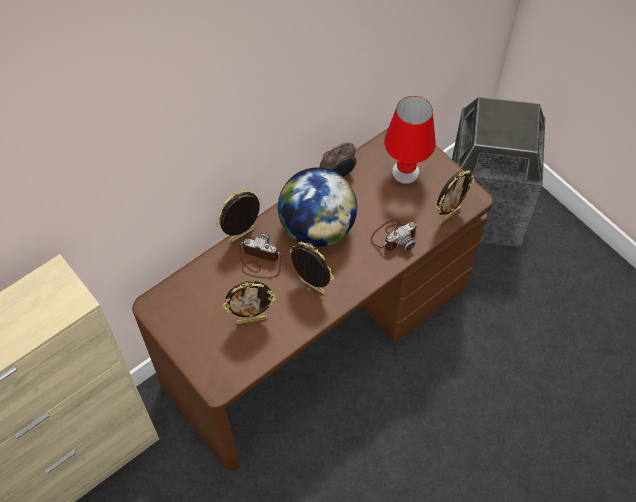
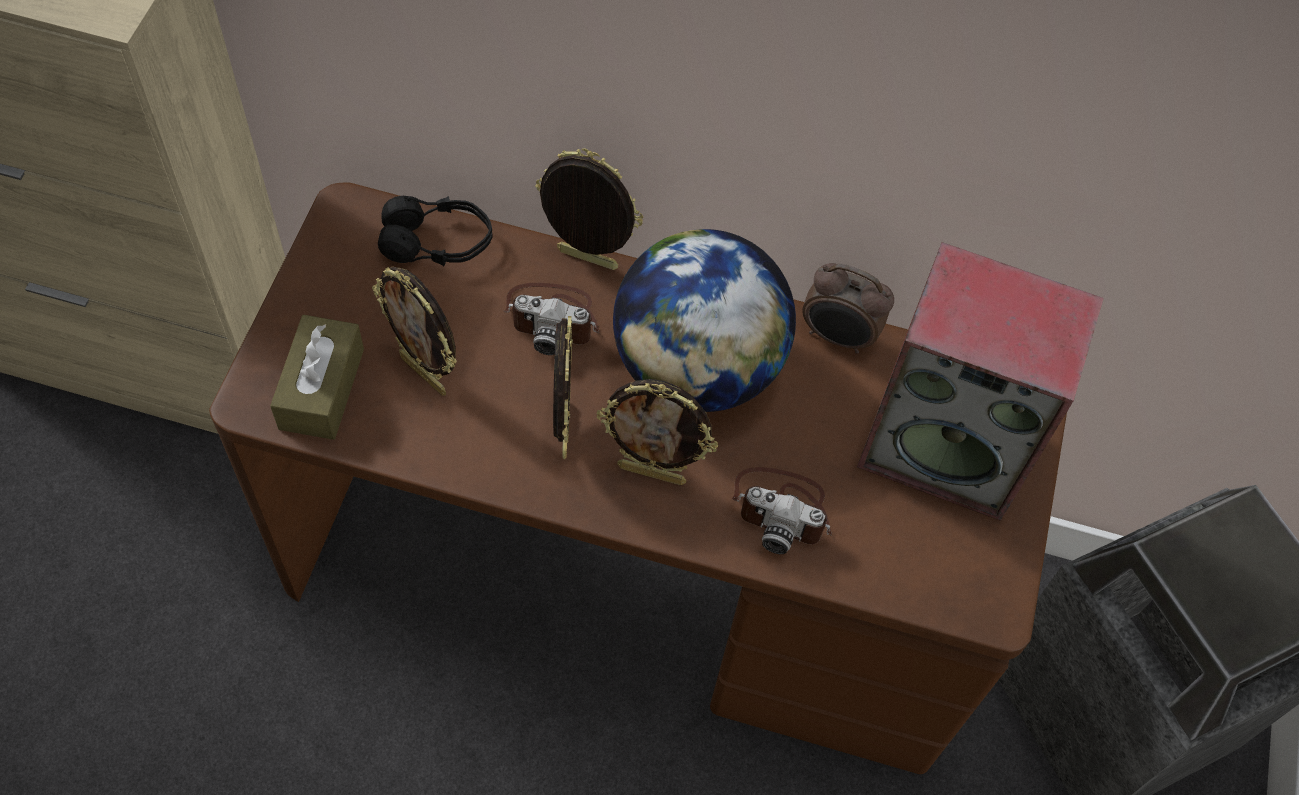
camera: 50 degrees right, 0 degrees up
camera [240,233,282,279] -> camera turned 120 degrees clockwise [503,283,600,355]
red table lamp [384,96,436,184] -> speaker [857,242,1104,521]
picture frame [436,170,475,224] -> picture frame moved to [597,379,718,485]
none -> brown tissue box [270,315,364,440]
none -> black headphones [378,196,493,266]

